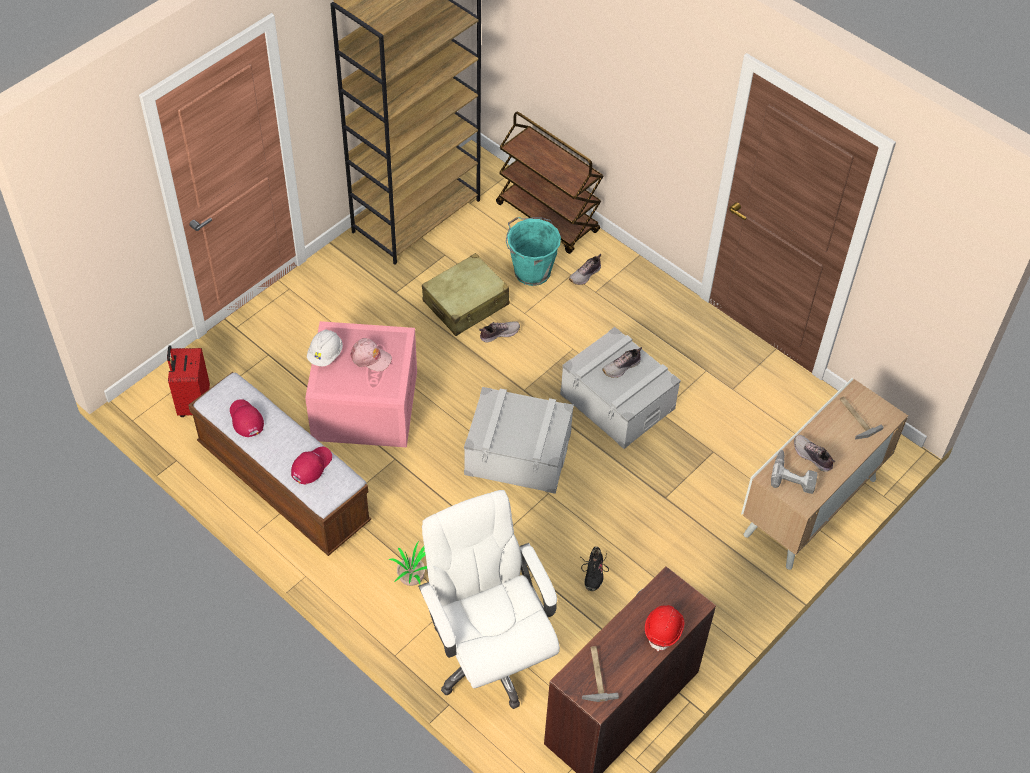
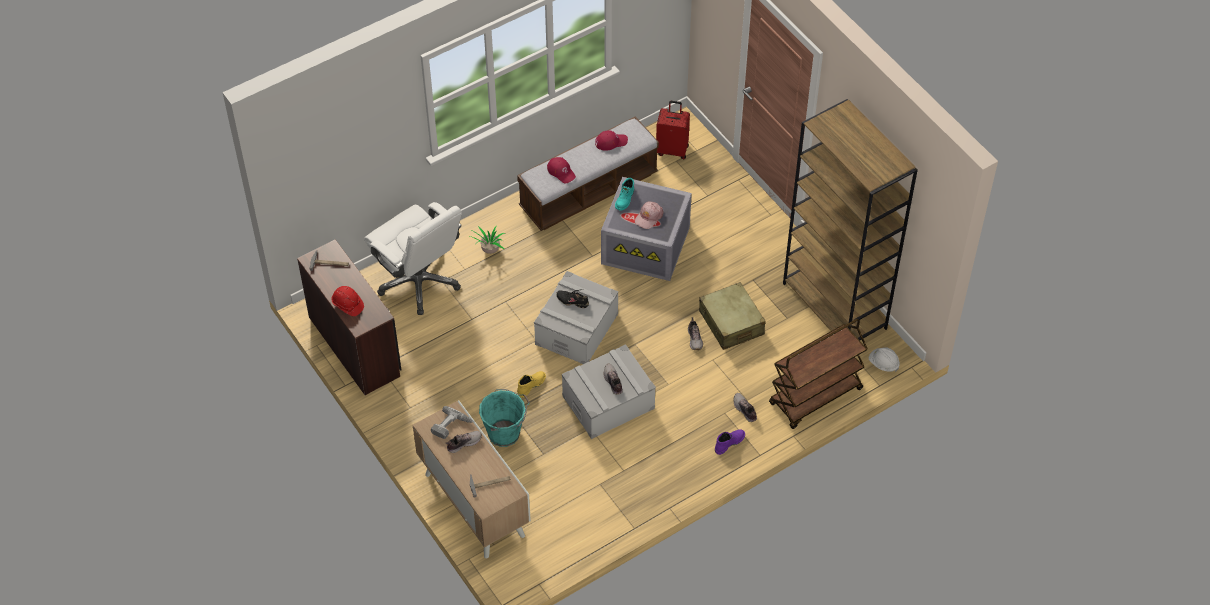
camera: 105 degrees right, 0 degrees up
pink storage box [305,321,417,448] -> grey storage box [601,177,692,281]
white hard hat [307,329,343,366] -> white hard hat moved to [869,347,900,372]
white office chair [418,490,560,709] -> white office chair turned 60 degrees clockwise [364,202,462,315]
turquoise bucket [506,217,561,286] -> turquoise bucket moved to [479,389,530,447]
black shoe [581,546,609,591] -> black shoe moved to [556,290,589,308]
none -> yellow boot [517,371,546,398]
none -> turquoise boot [615,178,634,210]
none -> purple boot [715,429,745,455]

